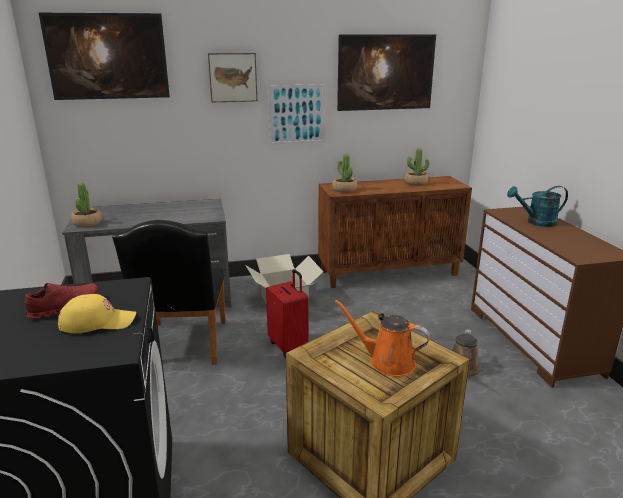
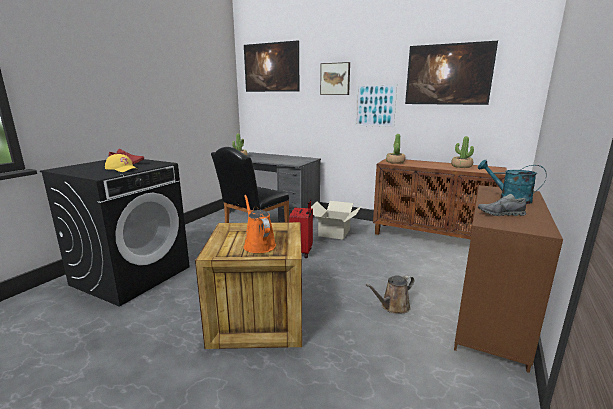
camera: 40 degrees right, 5 degrees down
none -> grey shoe [478,194,526,216]

